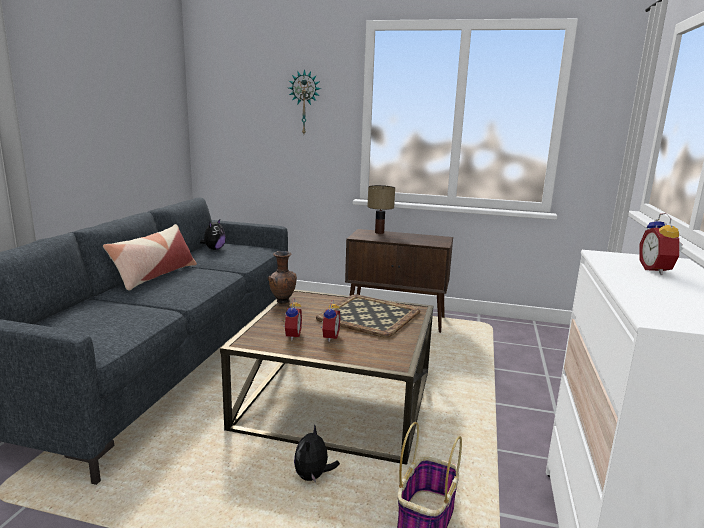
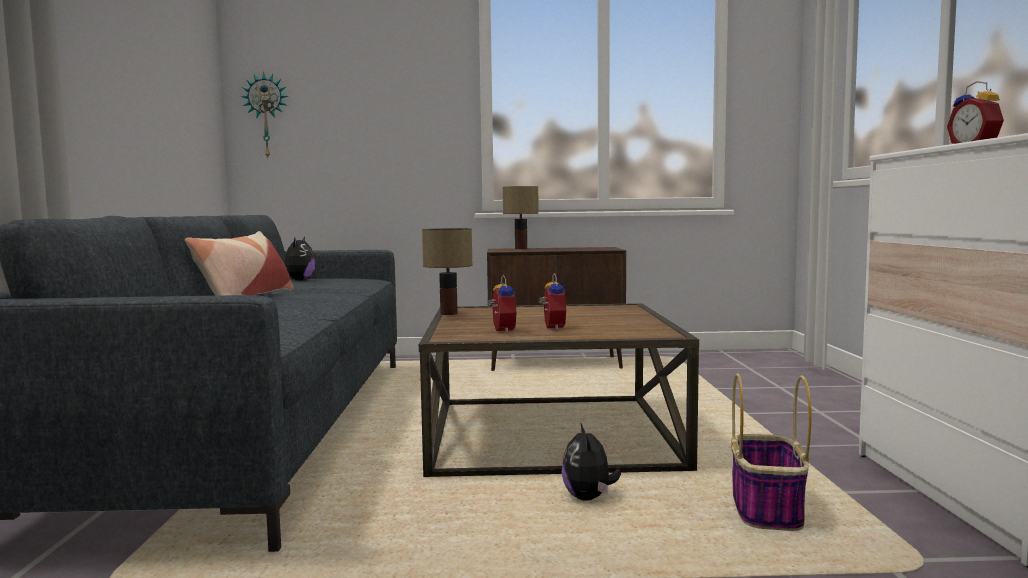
camera: 15 degrees left, 10 degrees down
brown vase [268,251,297,304] -> table lamp [422,228,473,315]
wall clock [289,69,321,134] -> wall clock moved to [241,72,288,159]
tray [316,295,420,338] -> none

